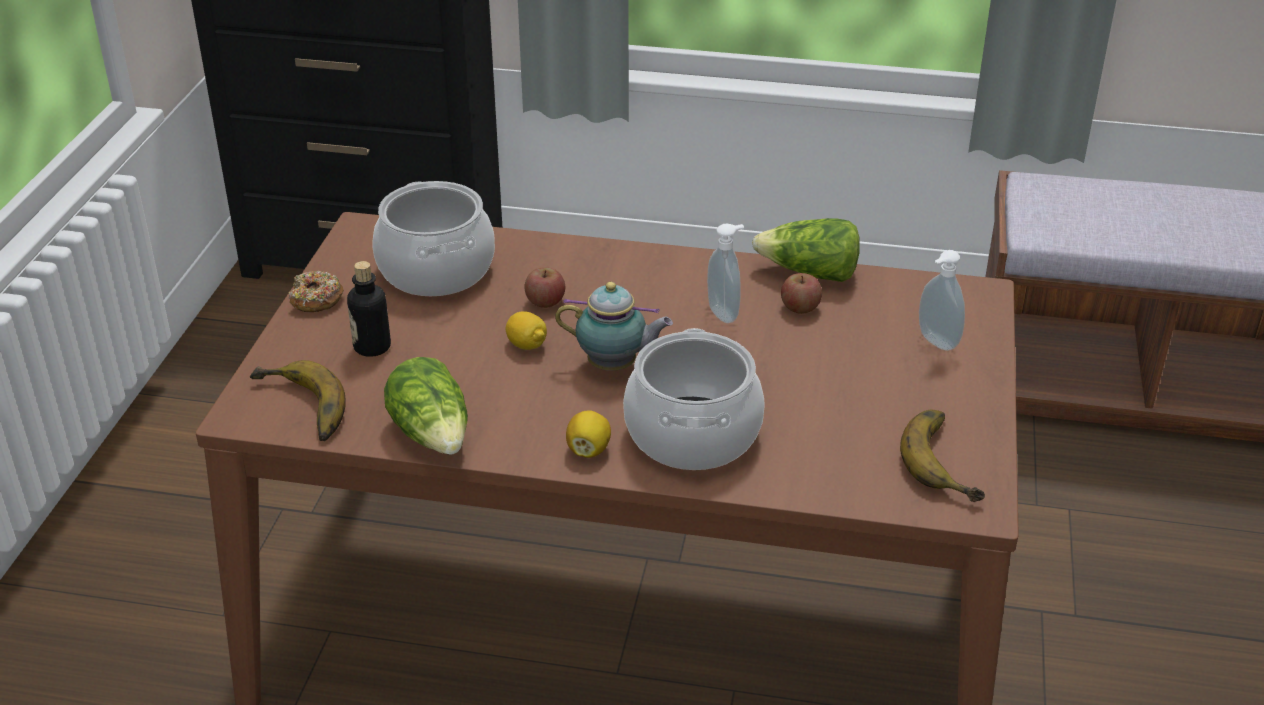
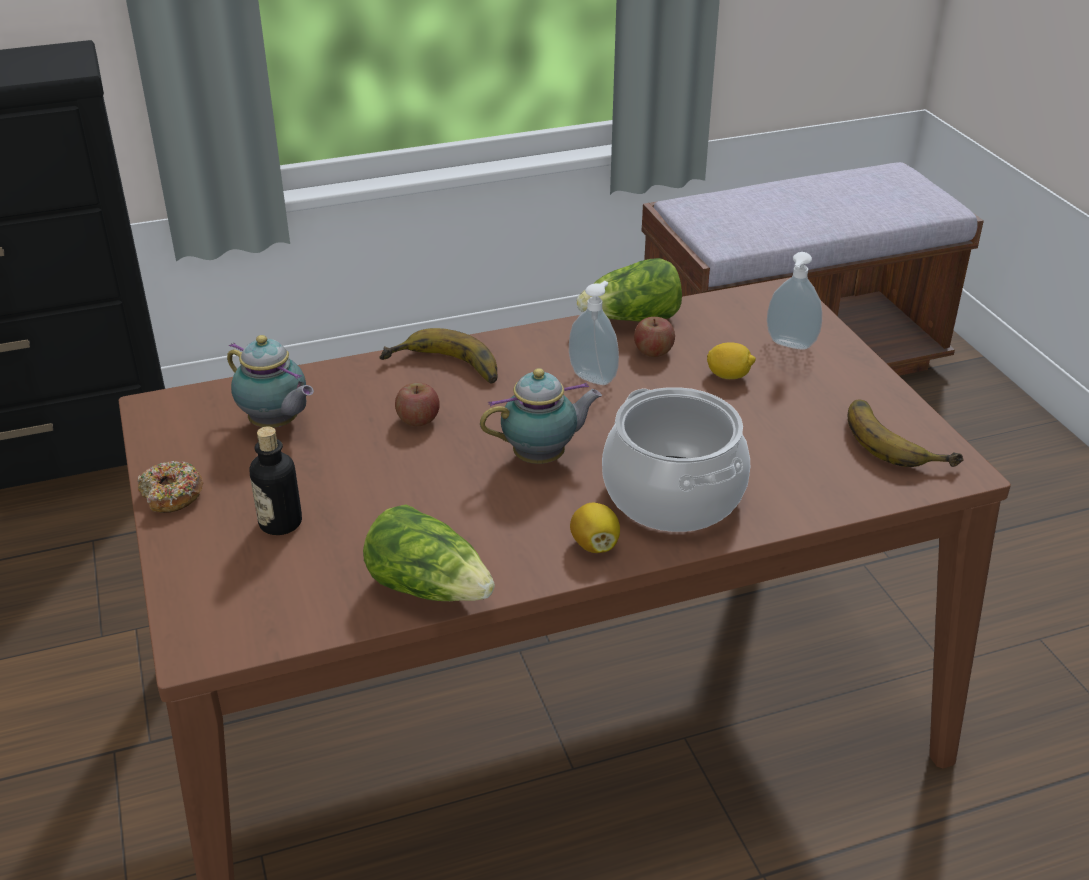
camera: 30 degrees left, 0 degrees up
banana [250,360,346,441] -> banana moved to [379,328,497,384]
cooking pot [373,181,495,296] -> teapot [227,335,314,428]
lemon [506,311,547,350] -> lemon moved to [707,342,756,379]

